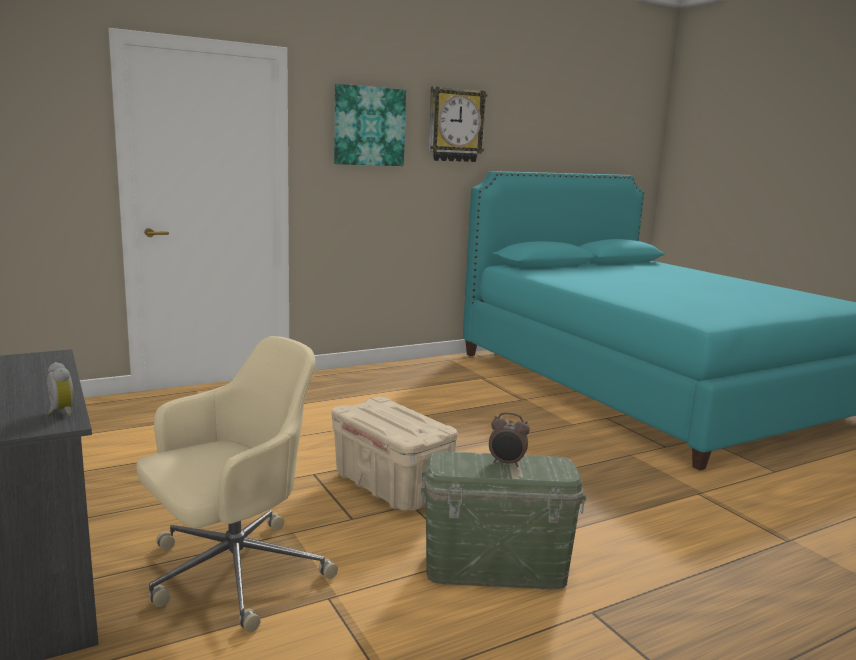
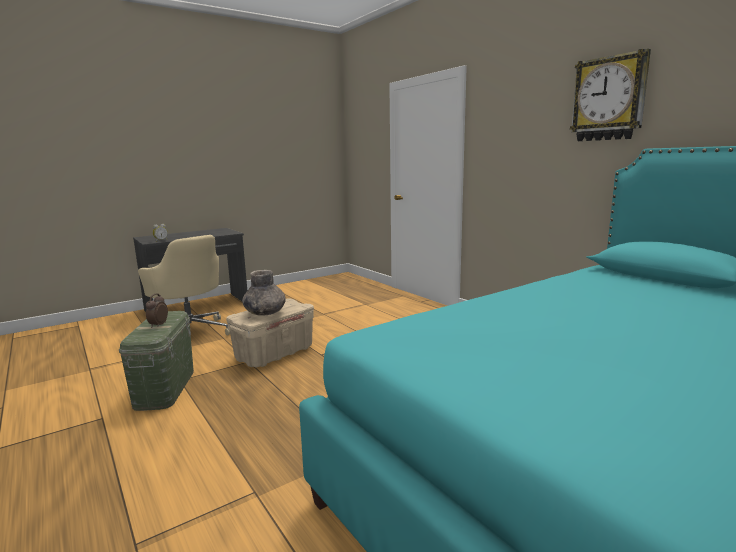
camera: 85 degrees right, 0 degrees up
picture [334,84,406,166] -> none
none -> grey vase [242,270,286,316]

